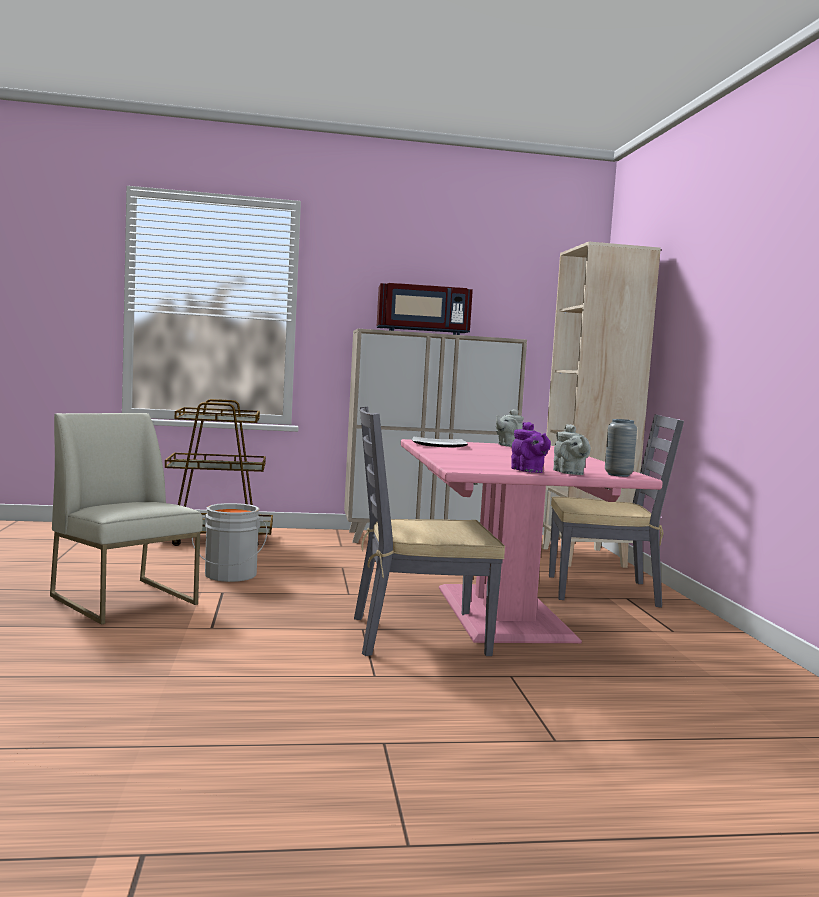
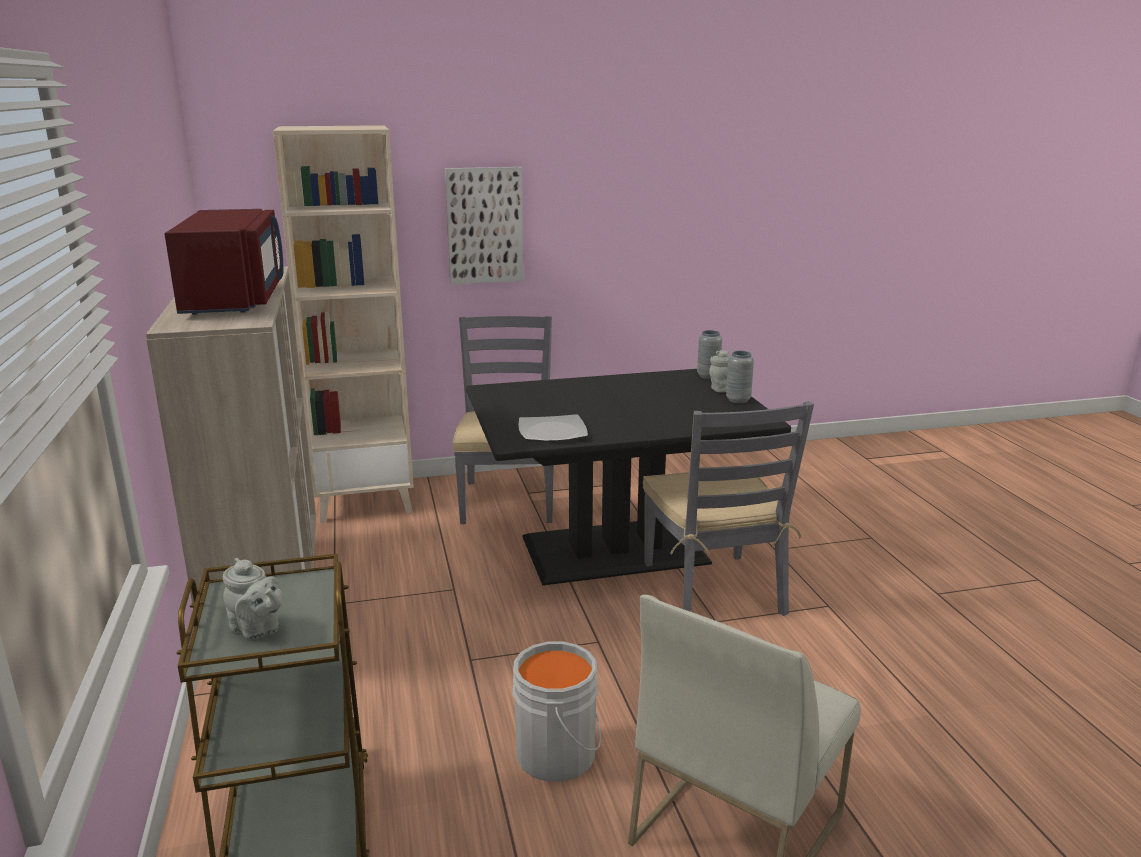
camera: 95 degrees left, 15 degrees up
pink dining table [401,439,662,643] -> black dining table [466,369,791,585]
grey teapot [496,409,524,447] -> grey teapot moved to [223,558,283,639]
purple teapot [511,422,551,473] -> grey vase [726,351,754,403]
none -> picture [445,167,524,284]

